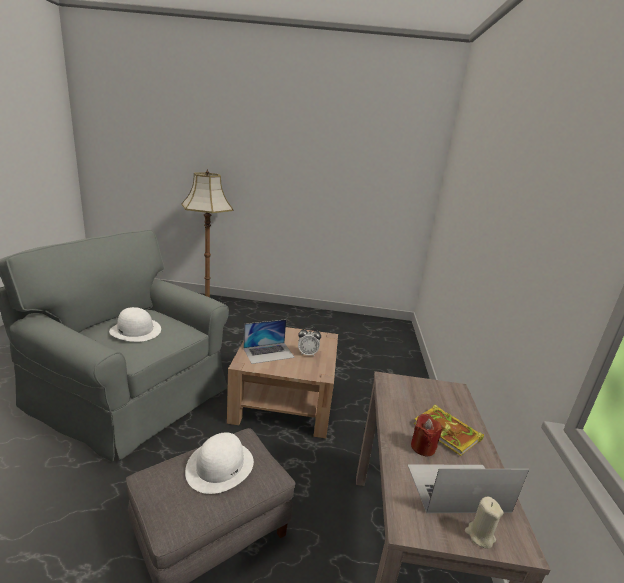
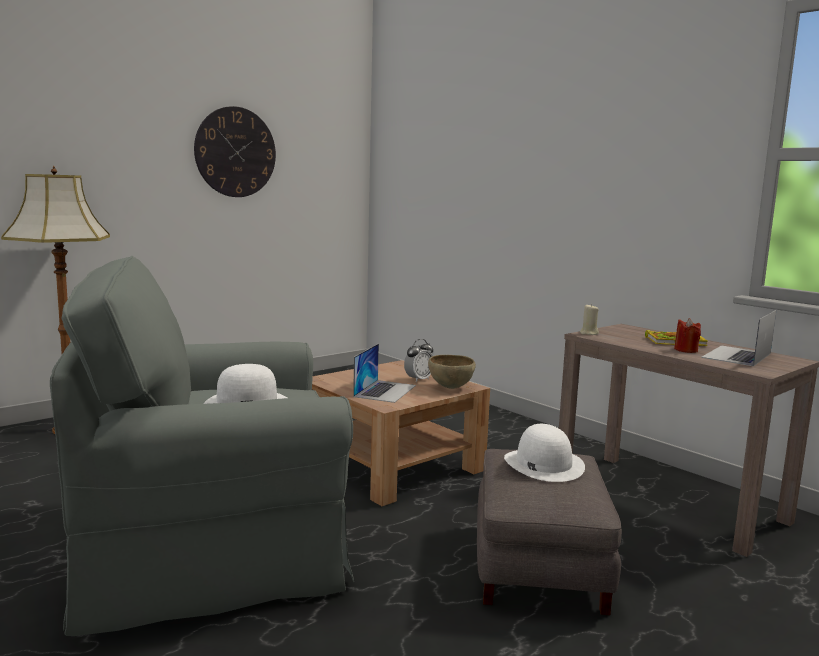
camera: 45 degrees left, 10 degrees down
beige candle [465,497,504,549] -> beige candle moved to [580,304,599,335]
none -> wall clock [194,106,276,197]
none -> brown bowl [428,355,476,389]

